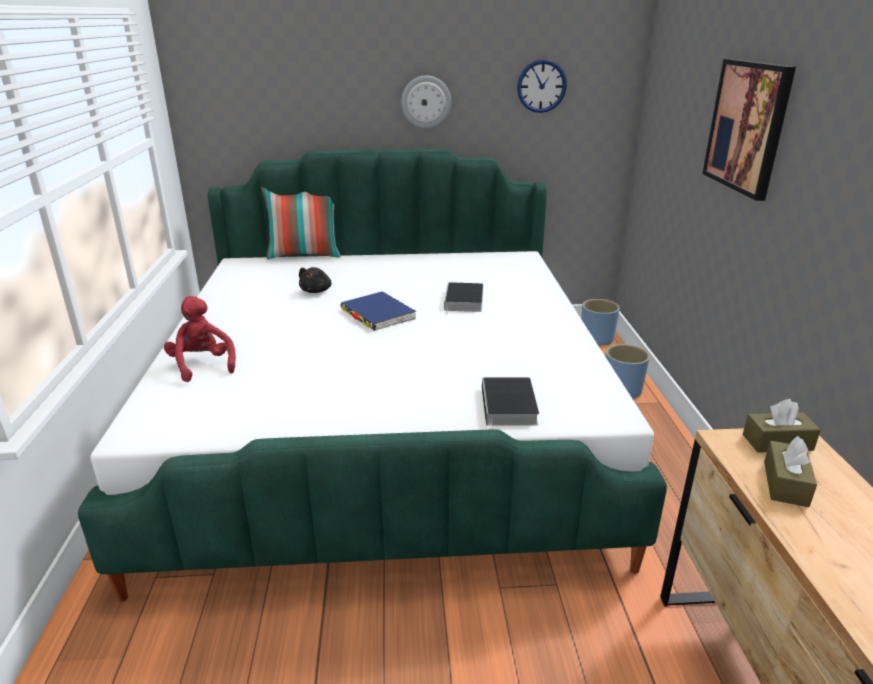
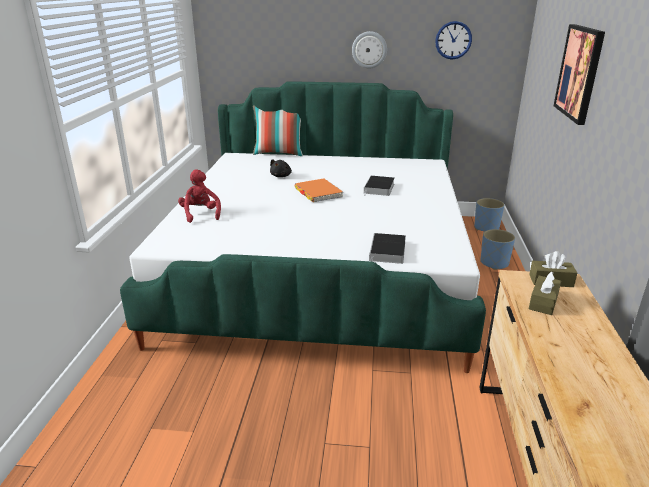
camera: 10 degrees right, 0 degrees up
blue book [340,291,416,331] -> orange book [294,178,343,202]

